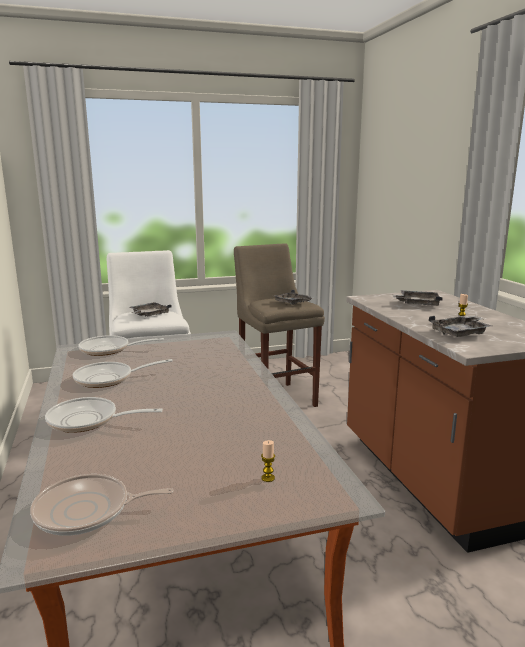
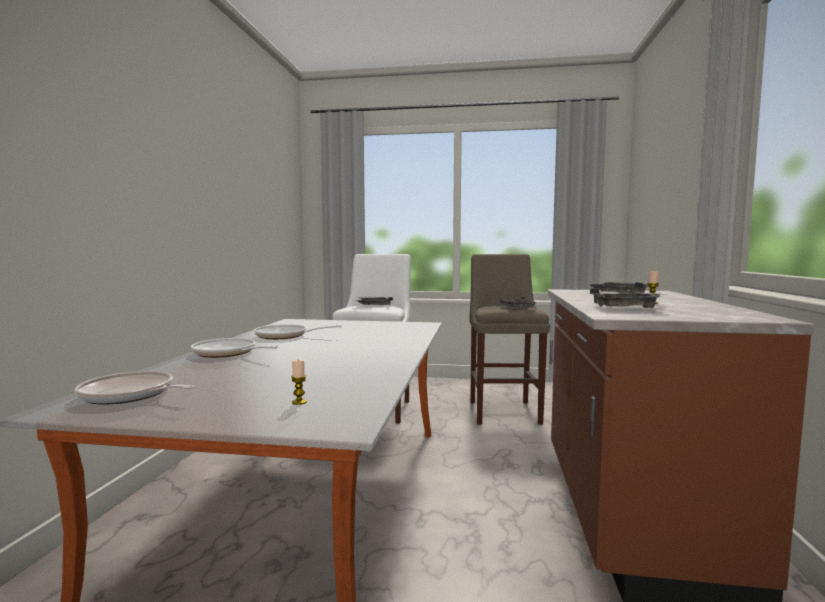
camera: 25 degrees right, 10 degrees down
frying pan [78,335,164,356] -> none

